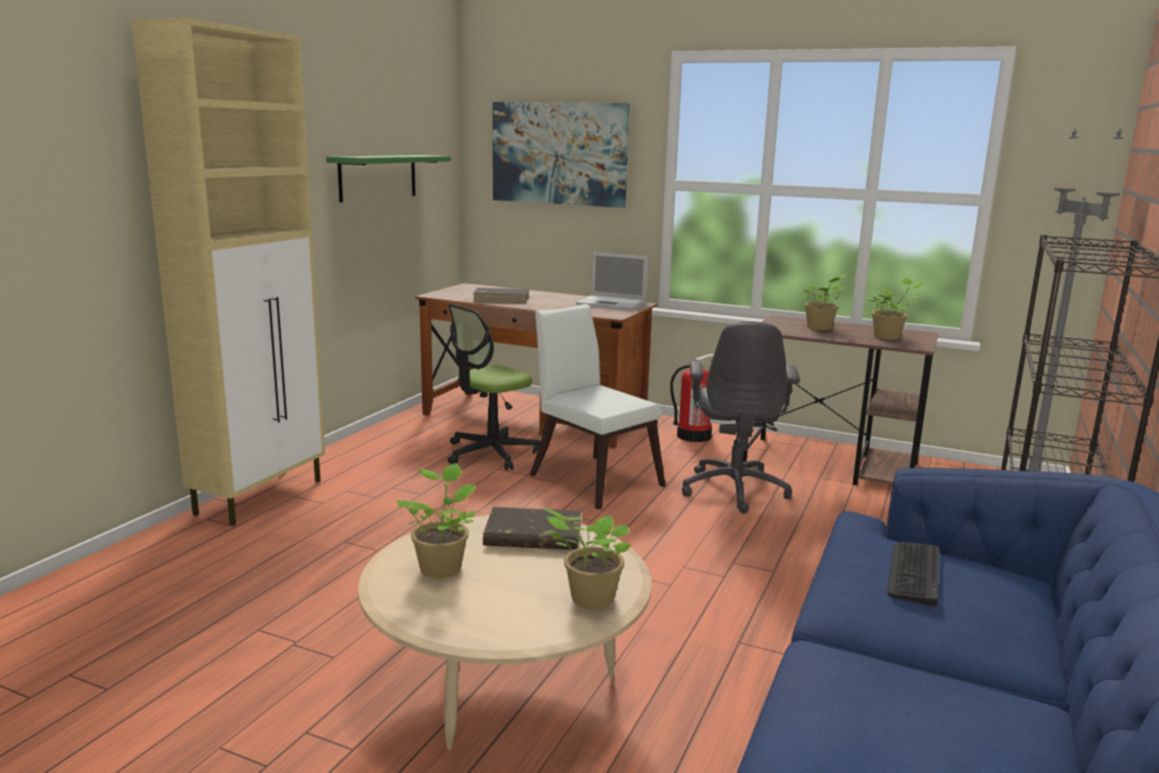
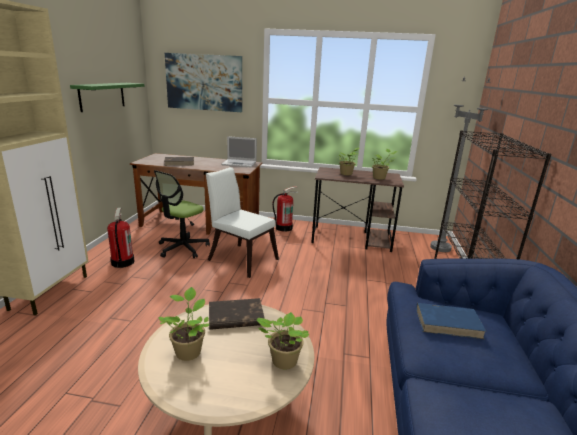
camera: 15 degrees left, 5 degrees up
grey office chair [682,322,800,514] -> none
keyboard [887,542,939,606] -> blue book [416,303,487,339]
none -> fire extinguisher [107,208,135,268]

